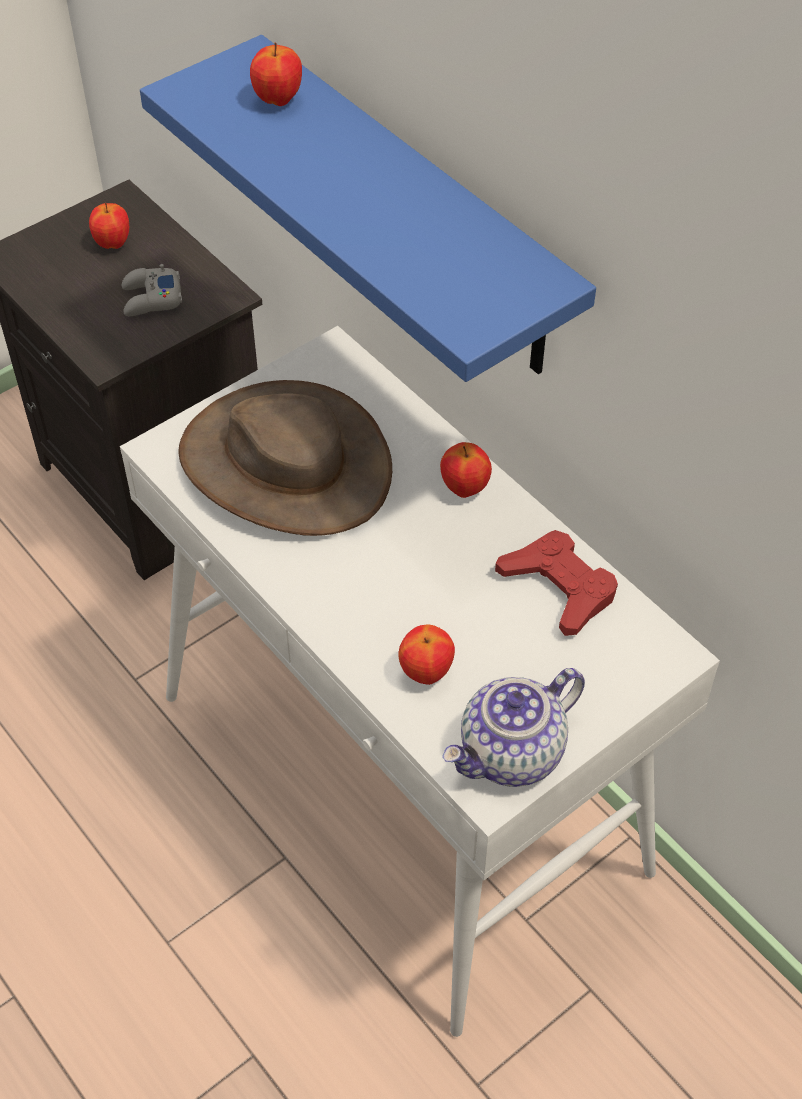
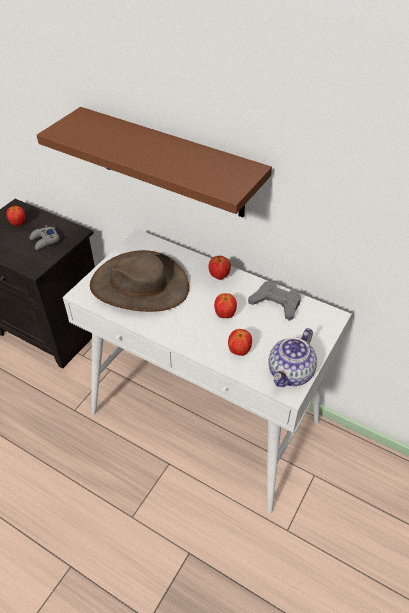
camera: 20 degrees left, 5 degrees down
blue shelf [140,35,596,382] -> brown shelf [37,107,272,217]
apple [250,43,302,106] -> apple moved to [214,293,237,318]
red game controller [495,530,618,636] -> grey game controller [248,281,301,321]

